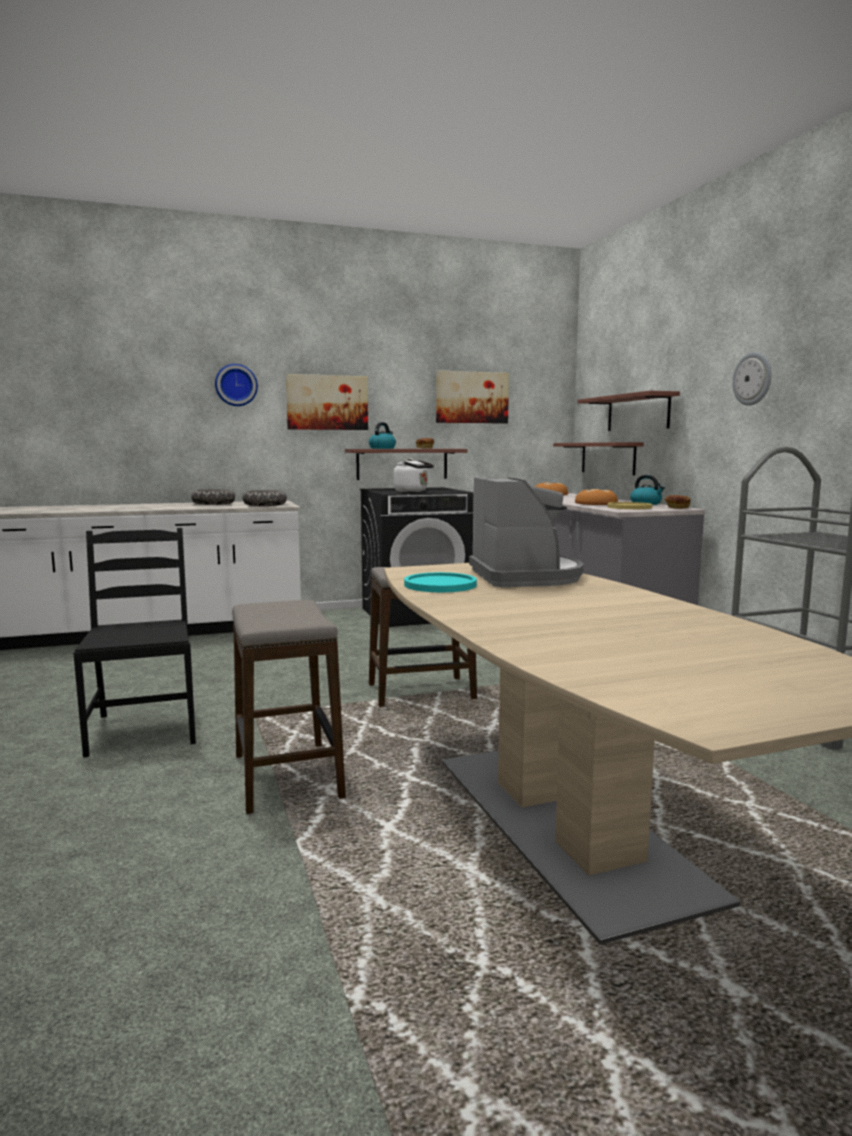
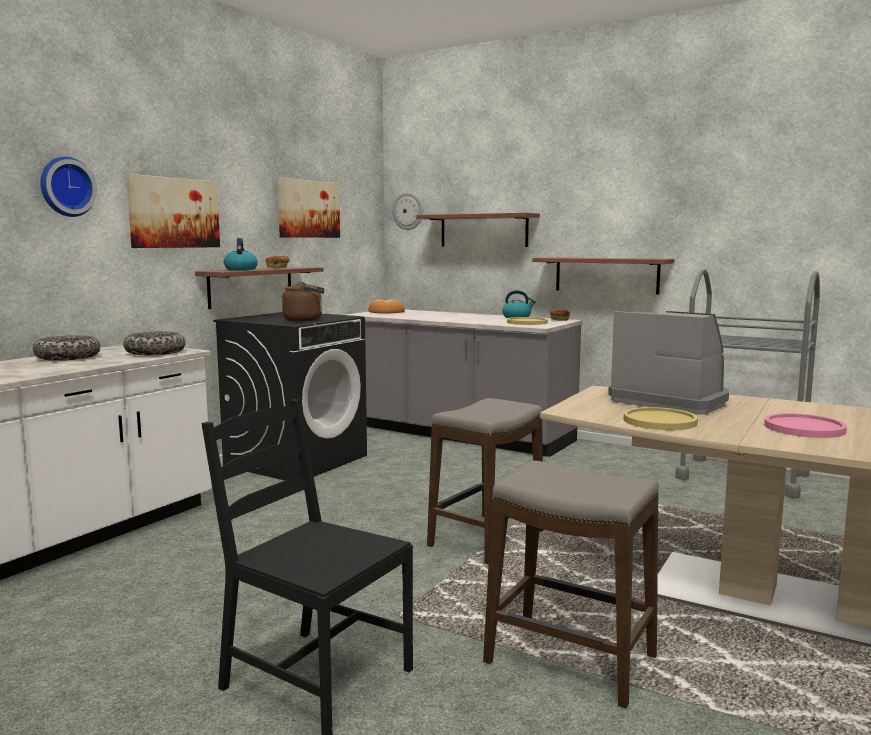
camera: 40 degrees left, 0 degrees up
white kettle [394,458,434,492] -> brown kettle [282,282,324,322]
turquoise plate [404,572,477,592] -> yellow plate [624,407,698,430]
shelf [553,442,644,475] -> shelf moved to [532,257,675,294]
bread [575,489,618,505] -> none
wall clock [732,352,772,406] -> wall clock moved to [392,192,423,230]
none -> pink plate [764,413,847,438]

